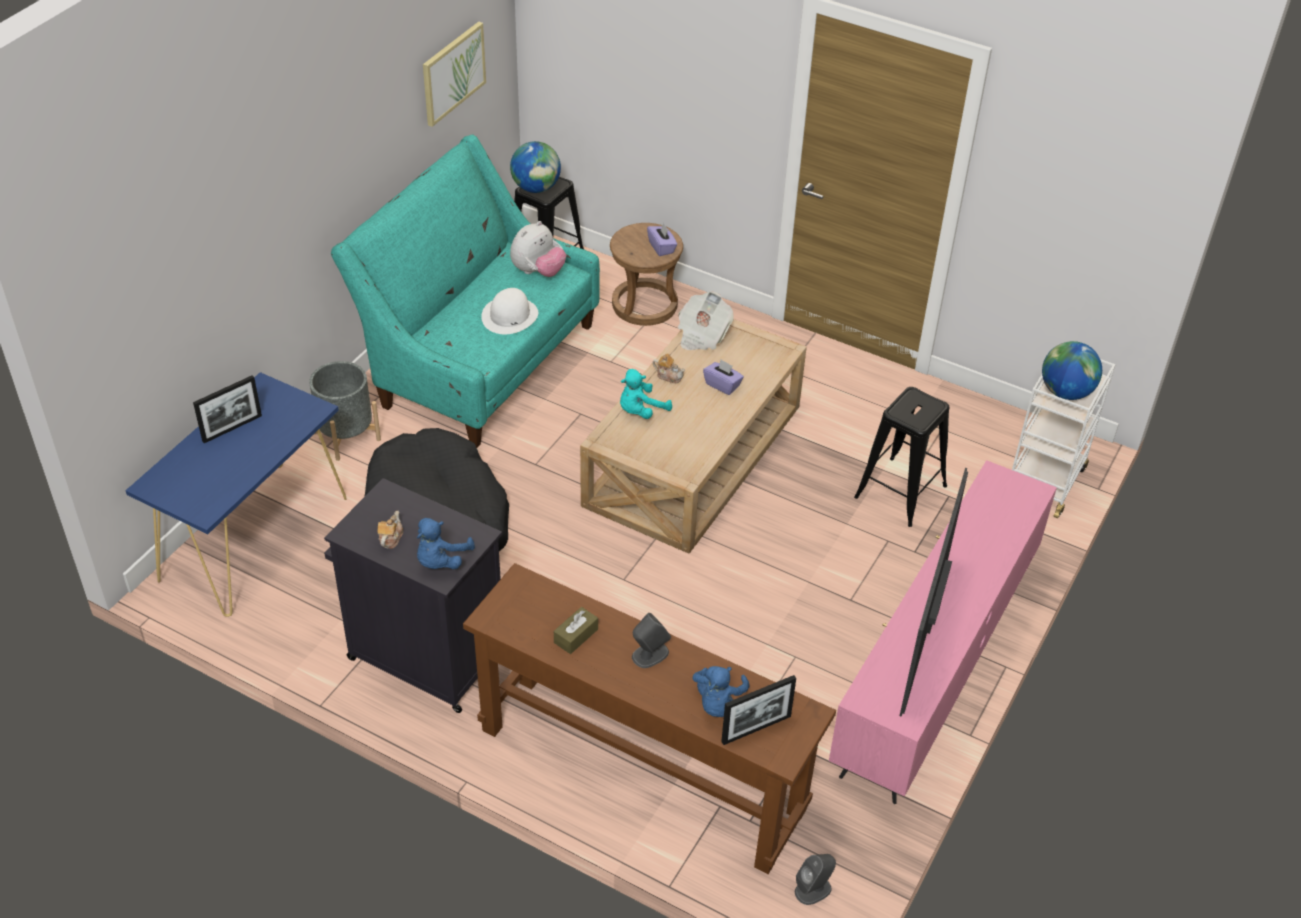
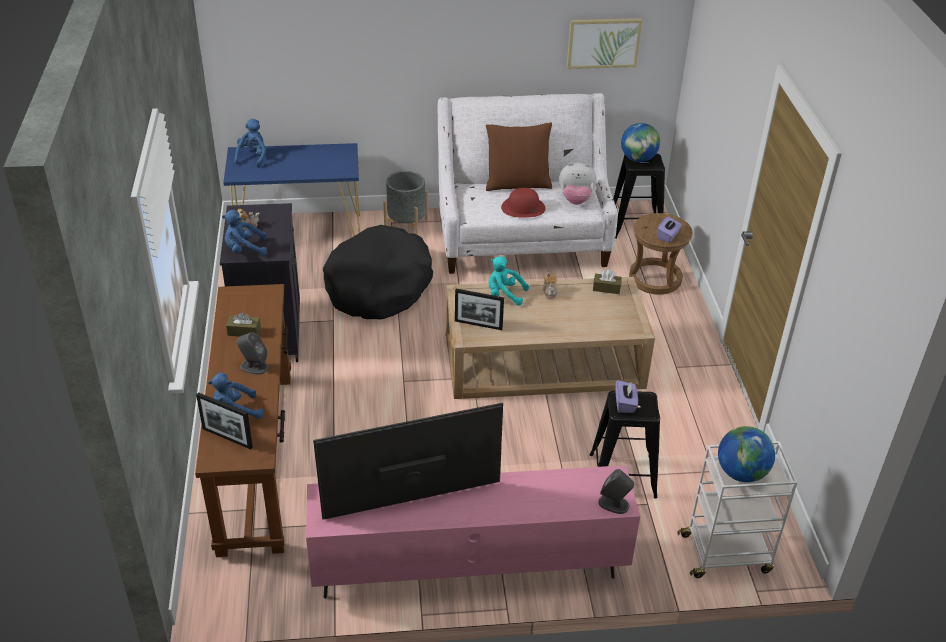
camera: 55 degrees right, 5 degrees down
picture frame [193,375,262,443] -> picture frame moved to [455,289,504,330]
turquoise sofa [331,134,600,448] -> white sofa [437,93,618,274]
white hat [481,288,538,334] -> red hat [501,188,546,218]
newspaper [678,291,734,350] -> brown tissue box [593,269,622,294]
purple tissue box [703,360,744,395] -> purple tissue box moved to [615,380,638,413]
grey speaker [795,854,836,905] -> grey speaker moved to [599,469,634,514]
none -> blue plush toy [234,119,266,168]
none -> brown pillow [486,122,552,191]

